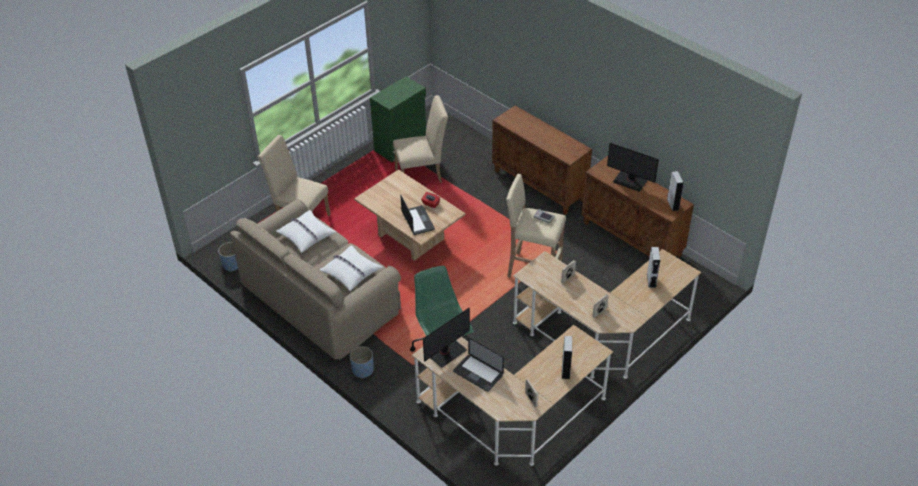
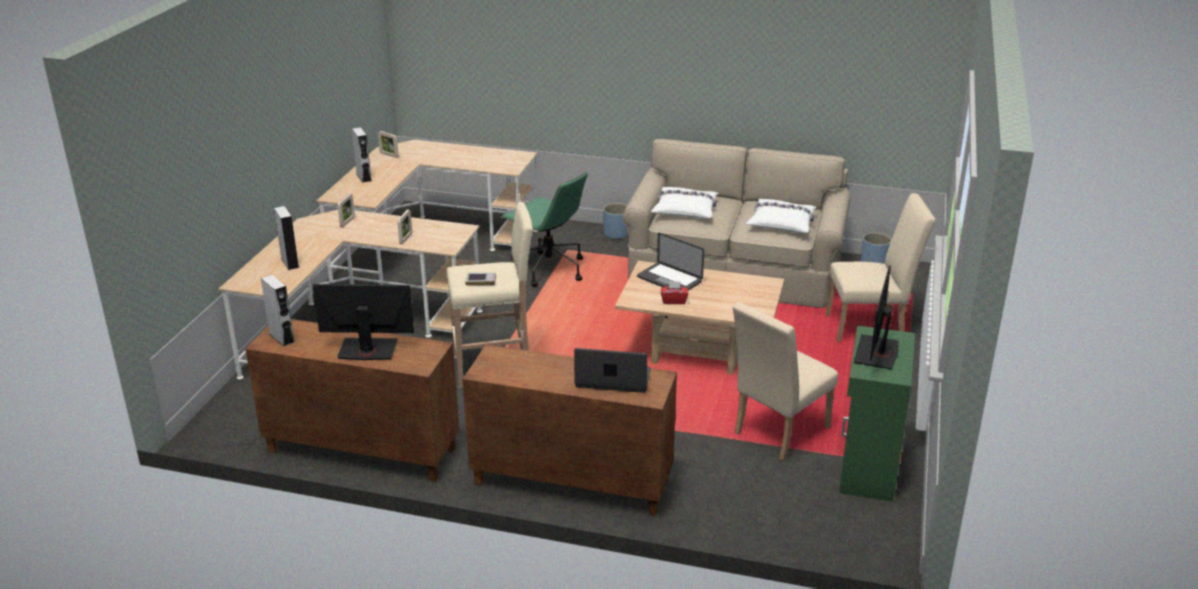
camera: 150 degrees right, 15 degrees down
monitor [423,308,470,368] -> monitor moved to [854,265,899,369]
laptop [453,337,504,392] -> laptop moved to [574,348,650,393]

